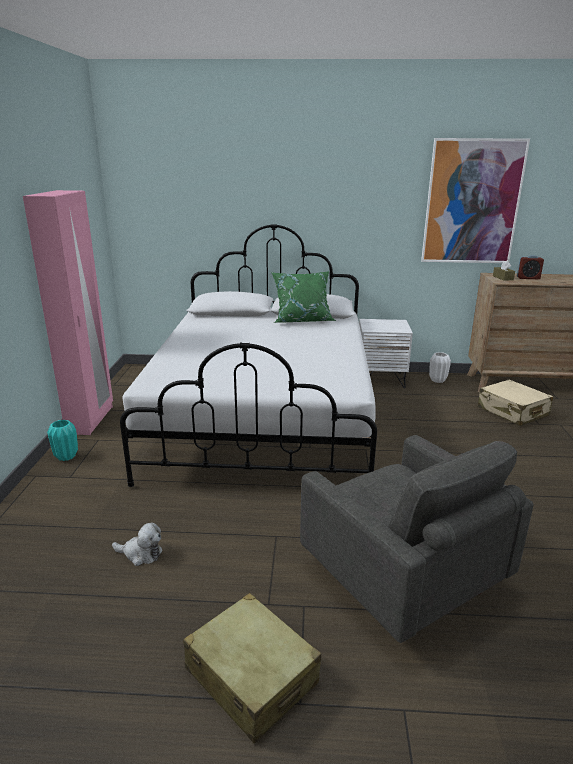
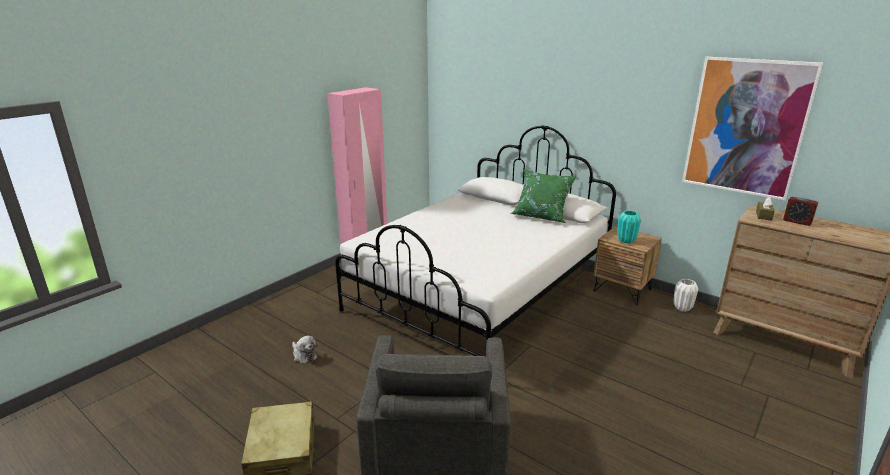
camera: 35 degrees right, 0 degrees up
turquoise vase [47,420,78,461] -> turquoise vase moved to [617,211,641,243]
white nightstand [359,319,413,388] -> brown nightstand [593,226,662,305]
beige suitcase [478,379,553,426] -> none

